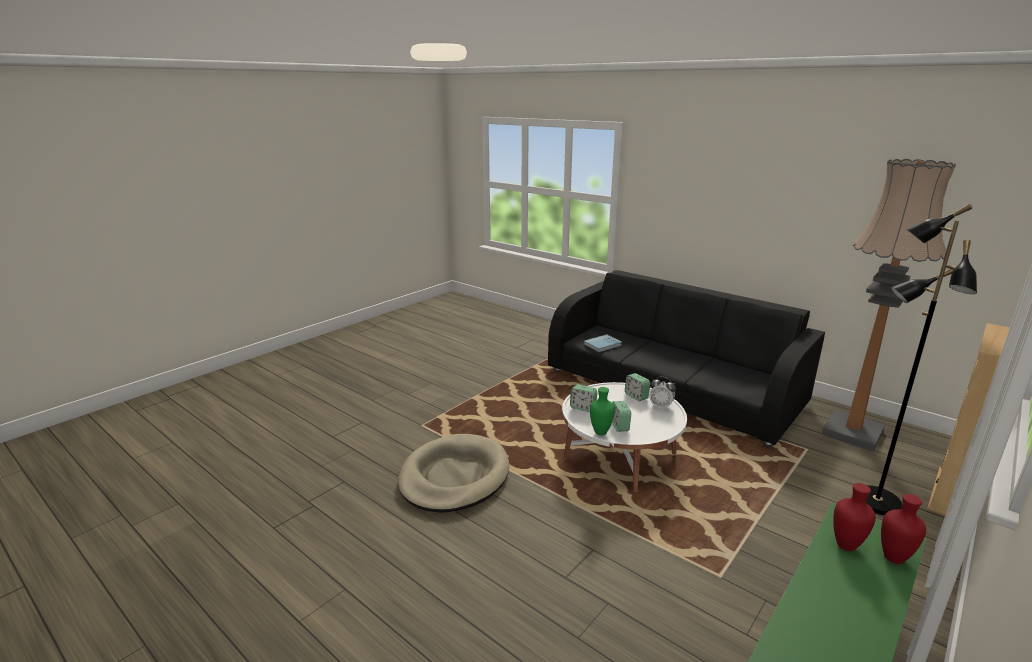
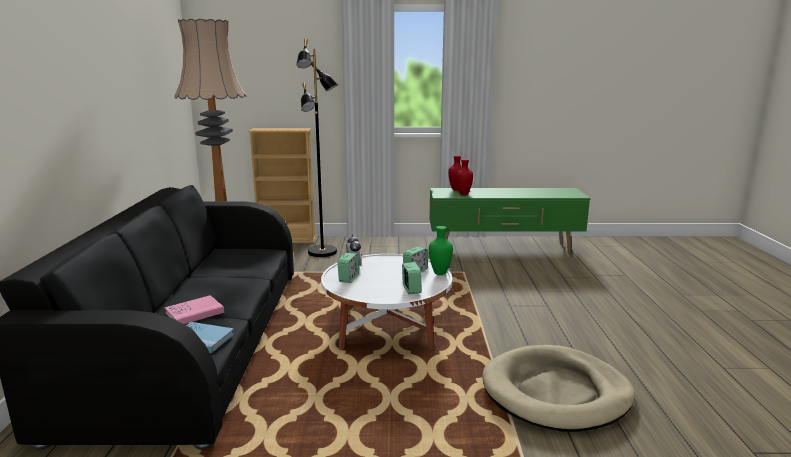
camera: 130 degrees left, 5 degrees down
none -> pink book [165,295,224,324]

